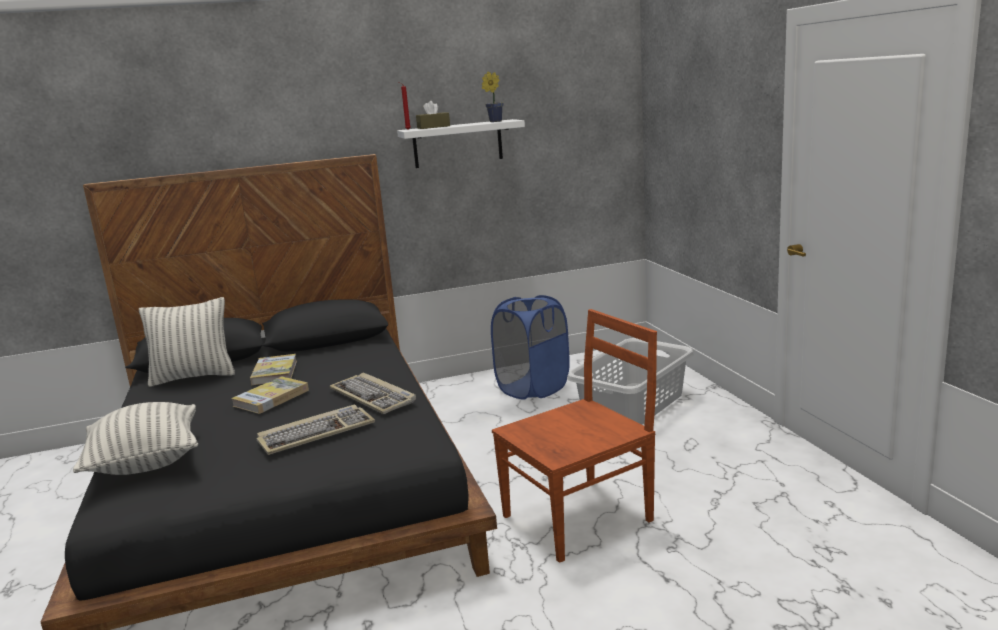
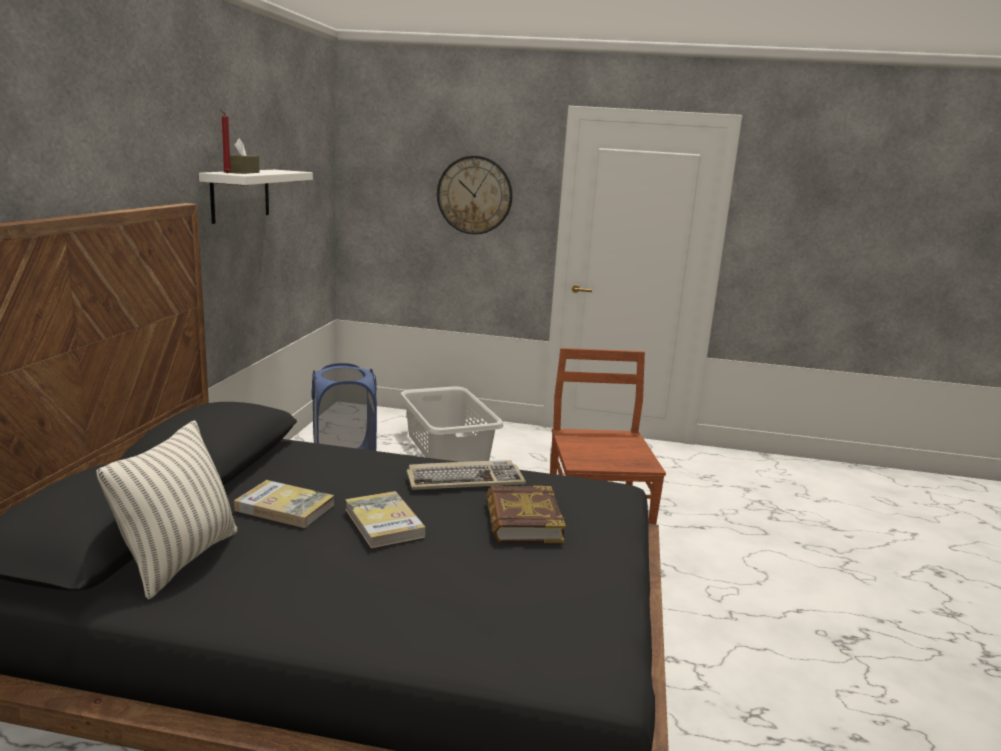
camera: 65 degrees left, 0 degrees up
pillow [73,402,198,475] -> none
keyboard [257,405,375,455] -> book [486,486,566,543]
potted plant [482,72,503,122] -> none
none -> wall clock [437,156,513,234]

